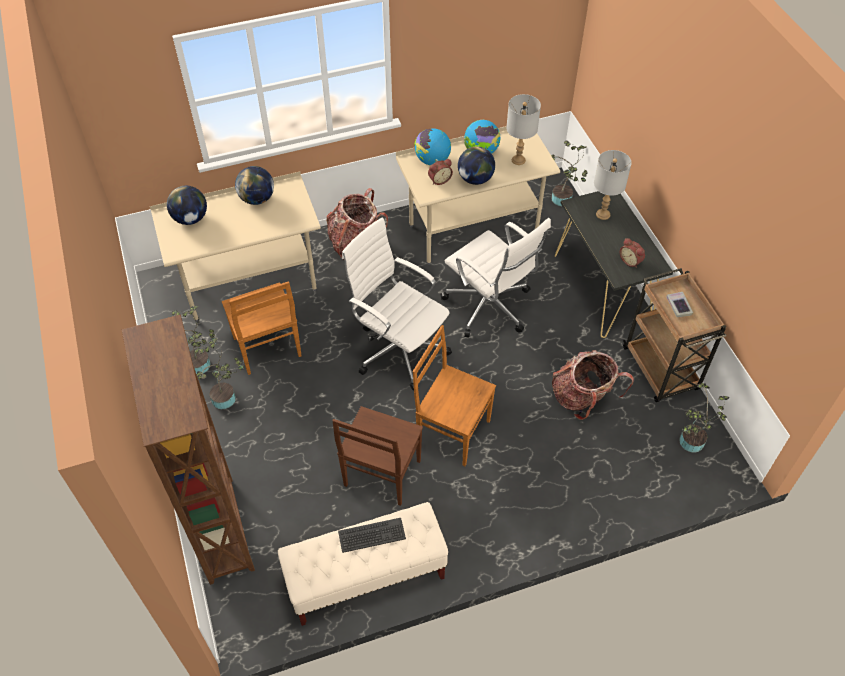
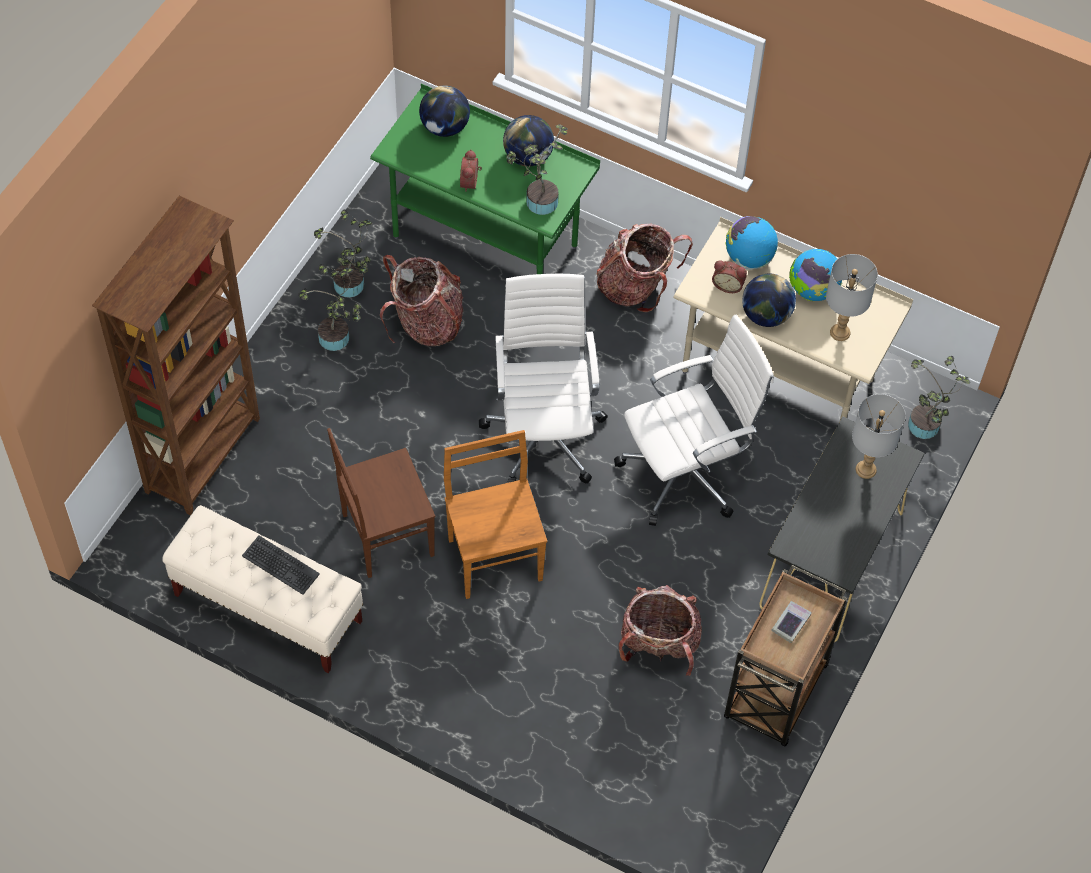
camera: 45 degrees right, 5 degrees up
beige desk [150,171,321,322] -> green desk [370,84,600,274]
brown chair [222,281,302,375] -> backpack [380,255,463,346]
white office chair [441,218,551,338] -> white office chair turned 120 degrees counterclockwise [614,315,774,526]
alarm clock [620,238,645,268] -> alarm clock moved to [460,149,482,192]
potted plant [679,383,729,453] -> potted plant moved to [506,124,567,215]

